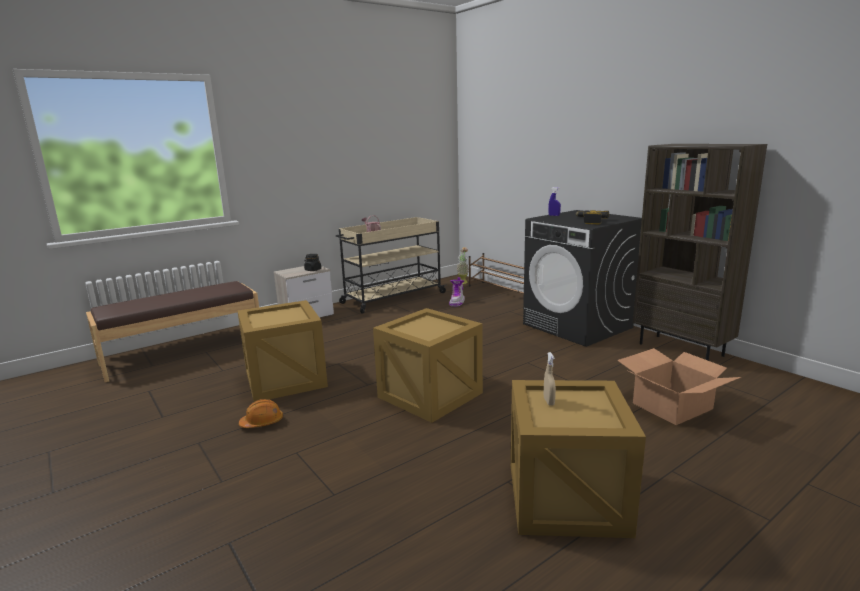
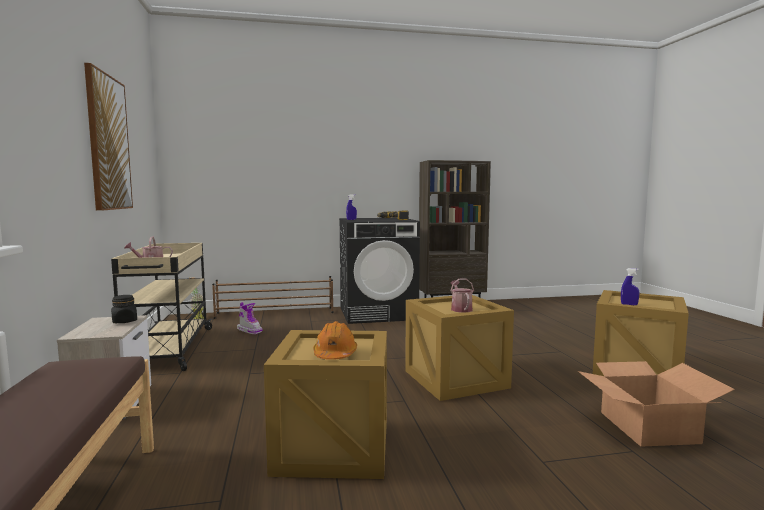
camera: 65 degrees left, 10 degrees down
orange hard hat [239,399,283,428] -> orange hard hat moved to [313,321,357,360]
beige spray bottle [544,352,556,406] -> blue spray bottle [621,268,640,305]
cardboard box [617,348,741,425] -> cardboard box moved to [578,361,735,447]
none -> picture [84,63,133,211]
none -> watering can [450,279,474,313]

